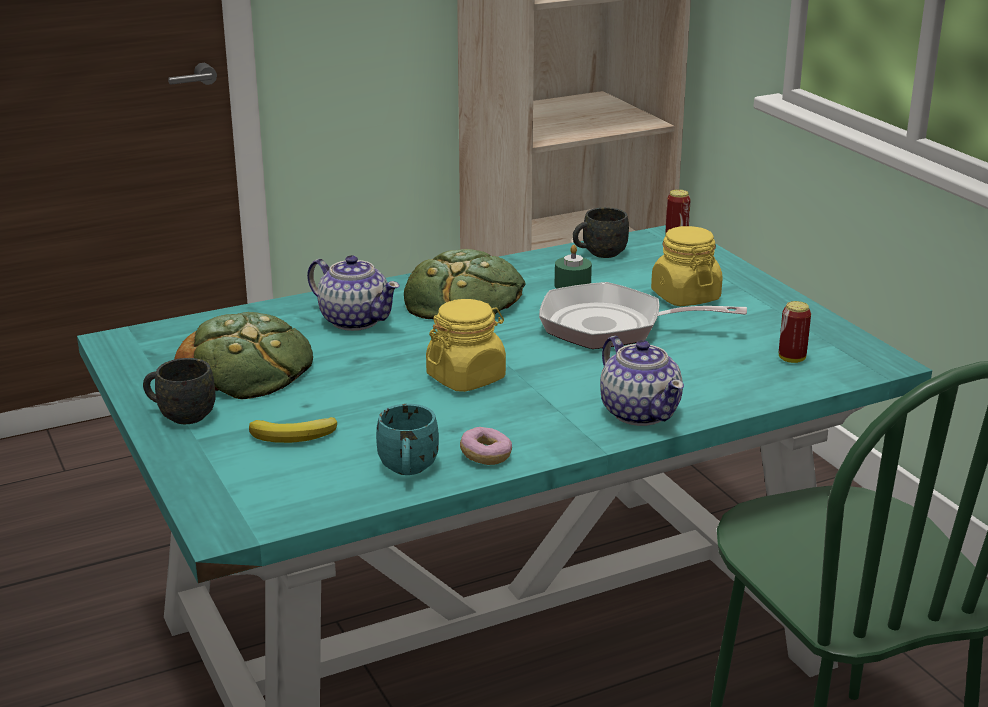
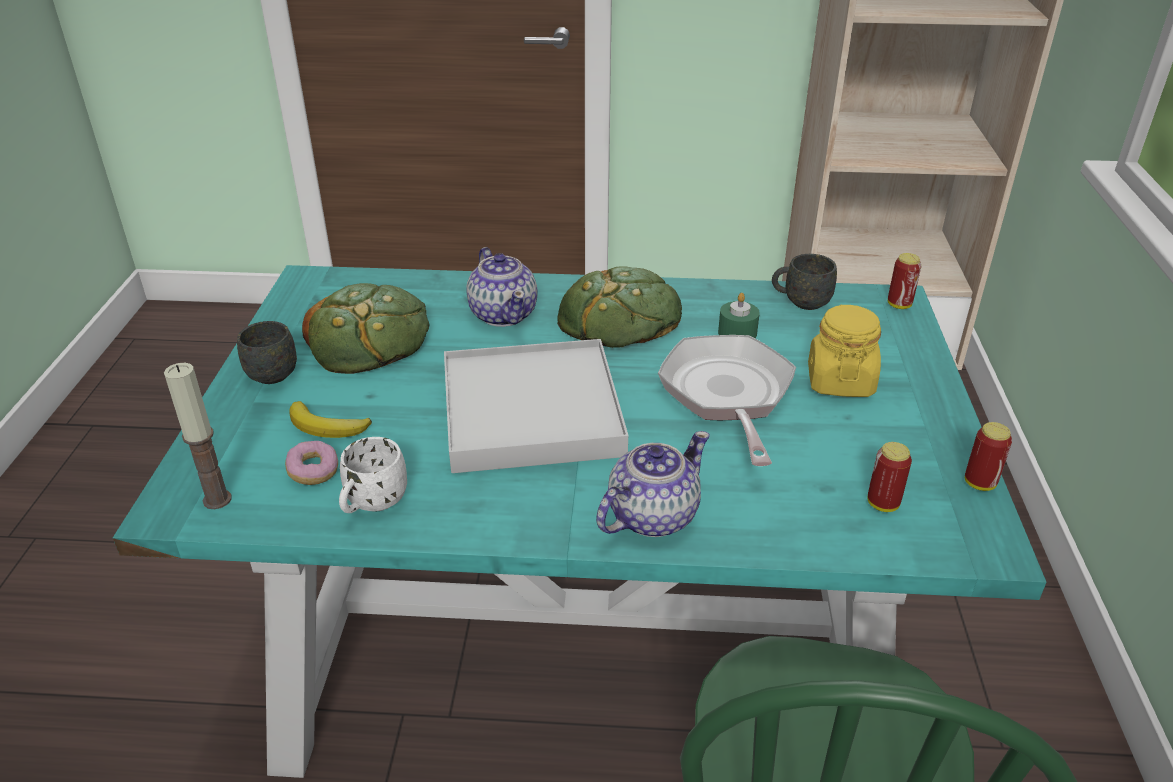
camera: 30 degrees right, 10 degrees up
turquoise mug [376,404,439,475] -> white mug [339,437,407,513]
yellow jar [426,299,506,392] -> white tray [444,339,628,473]
donut [460,427,512,465] -> donut moved to [285,441,338,485]
frying pan [539,282,747,349] -> frying pan turned 45 degrees clockwise [658,335,796,466]
teapot [600,336,684,426] -> teapot turned 135 degrees counterclockwise [596,431,710,537]
none -> candle [164,363,232,509]
none -> can [965,422,1012,491]

